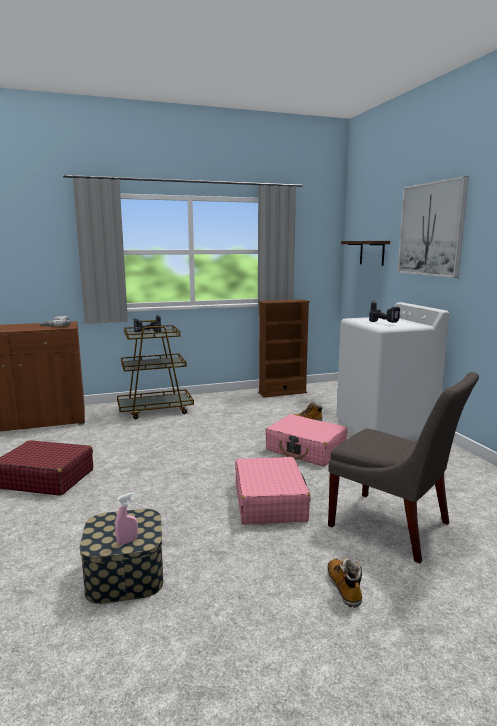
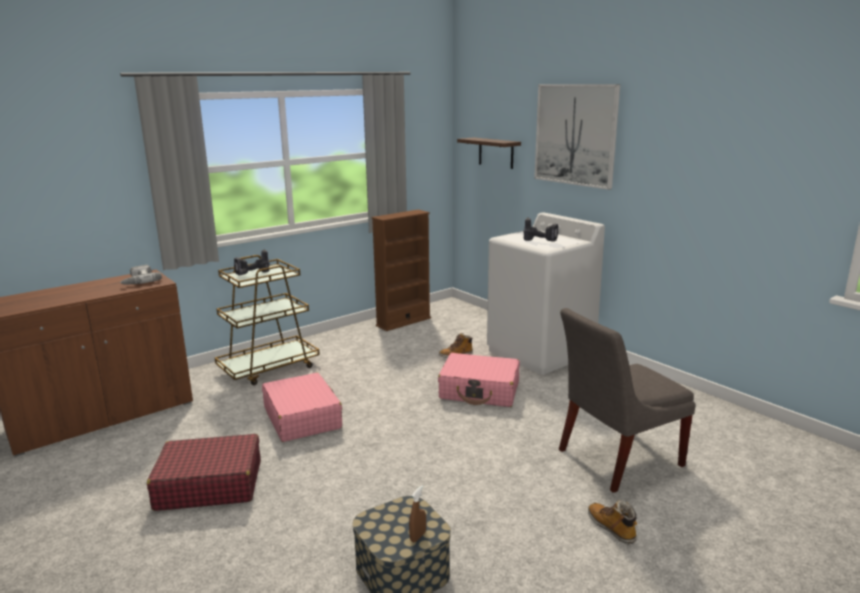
camera: 20 degrees left, 5 degrees up
pink spray bottle [115,493,138,546] -> brown spray bottle [409,485,426,542]
pink suitcase [235,457,311,525] -> pink suitcase moved to [262,373,342,442]
grey chair [328,372,479,563] -> grey chair turned 135 degrees clockwise [559,308,696,493]

